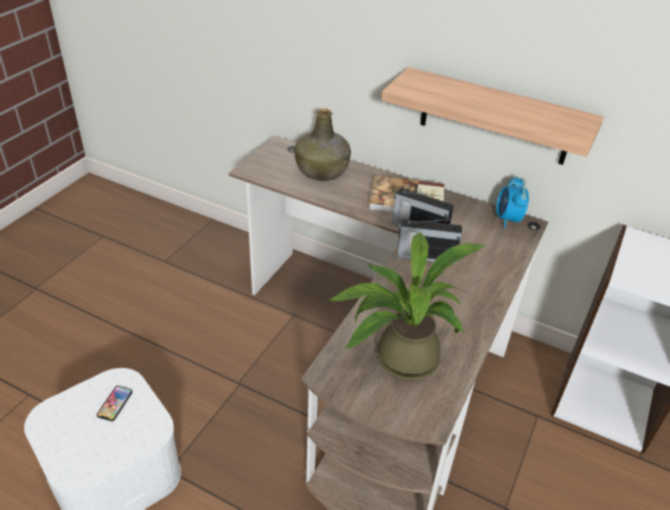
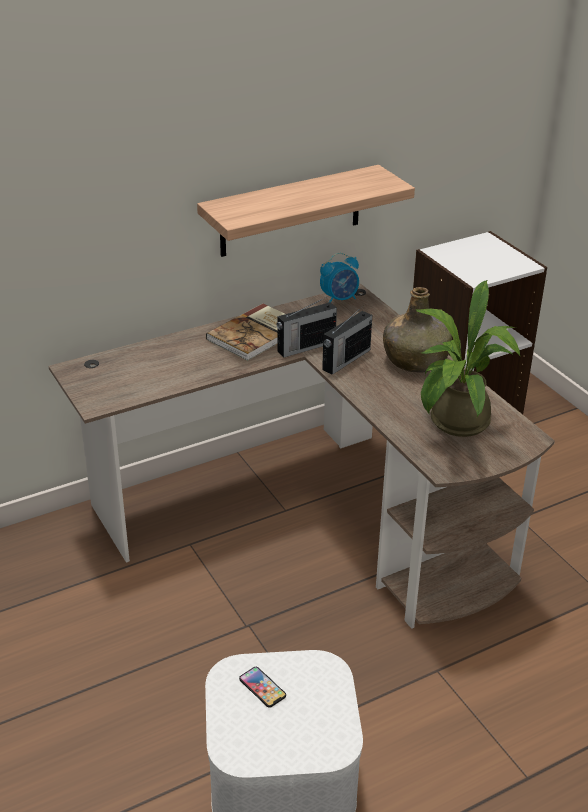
camera: 55 degrees left, 5 degrees down
green bottle [294,108,351,181] -> green bottle moved to [383,287,452,372]
alarm clock [496,176,529,228] -> alarm clock turned 60 degrees counterclockwise [320,253,359,302]

